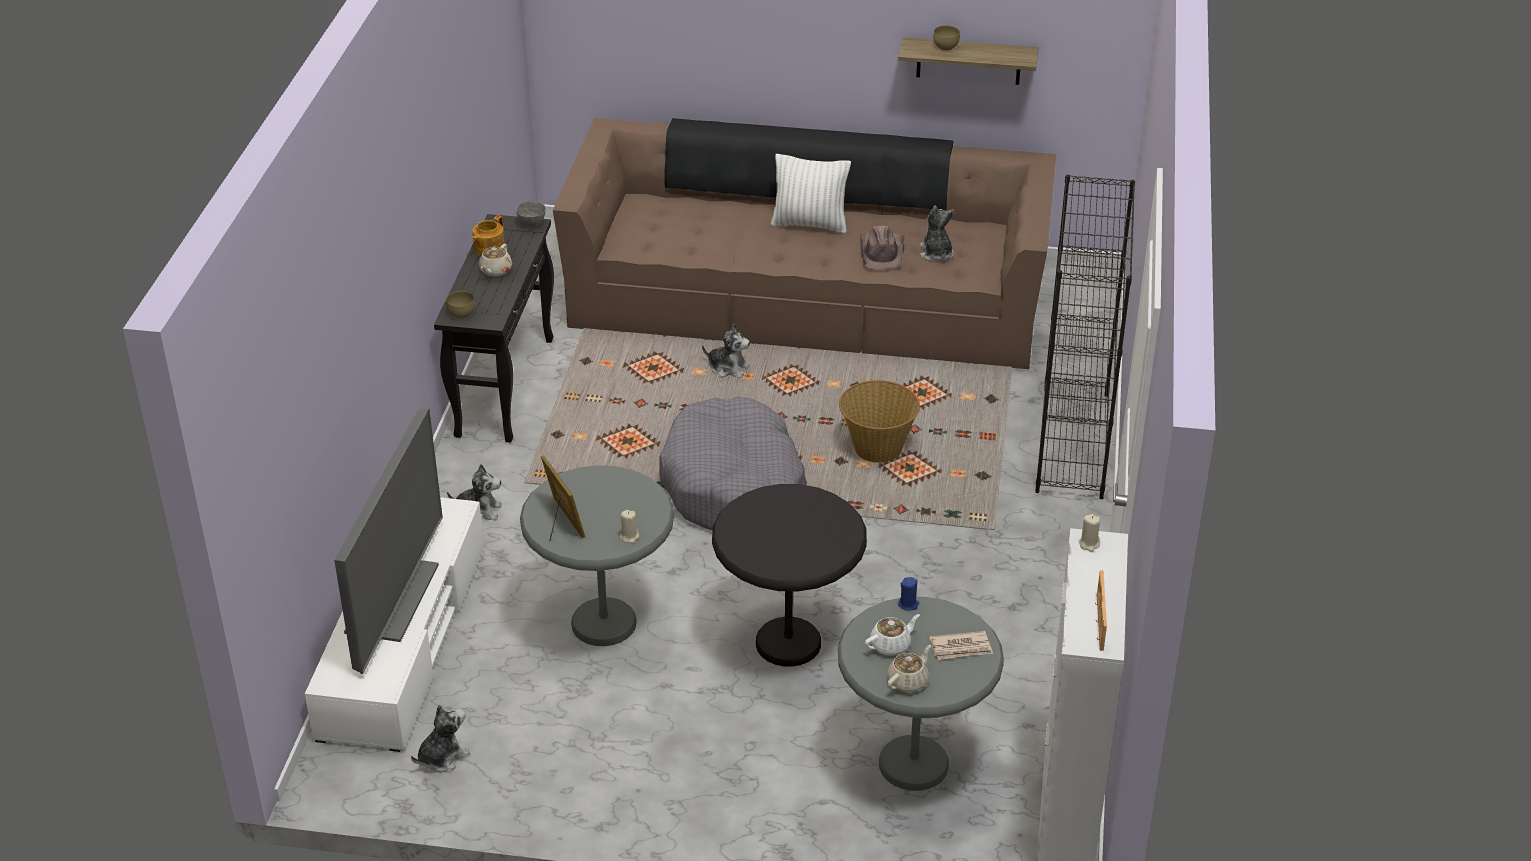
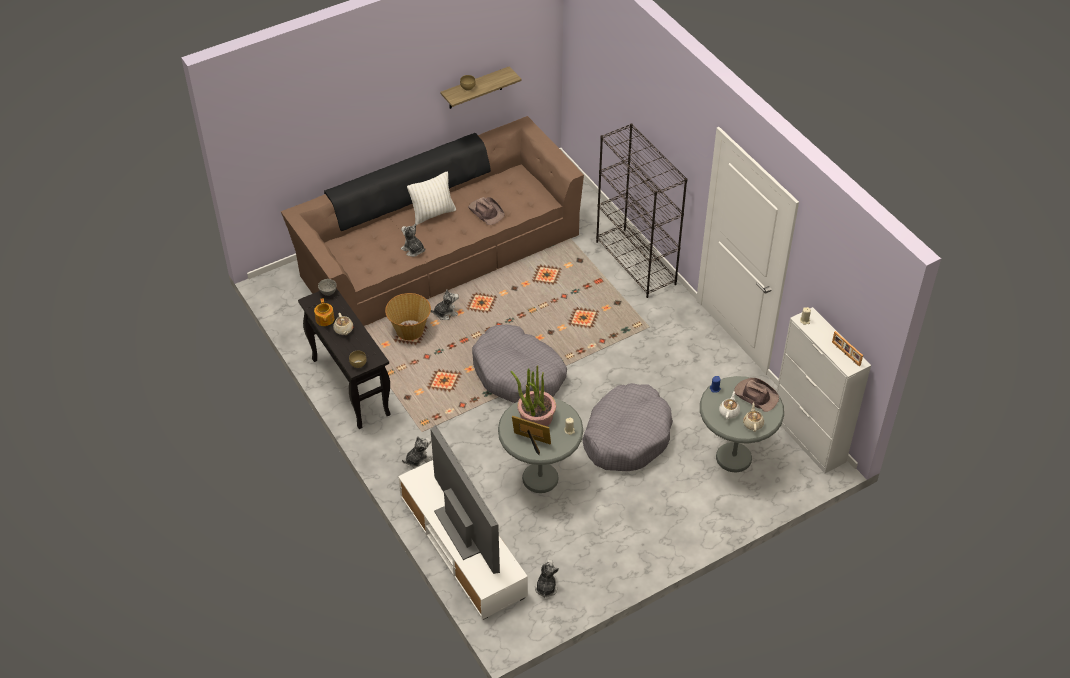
camera: 40 degrees left, 10 degrees up
black side table [712,484,867,667] -> grey dog bed [582,383,673,471]
basket [839,380,920,463] -> basket moved to [385,293,431,340]
plush toy [920,206,954,262] -> plush toy moved to [401,223,425,257]
newspaper [930,631,993,660] -> brown hat [734,378,779,412]
none -> potted plant [511,365,556,426]

